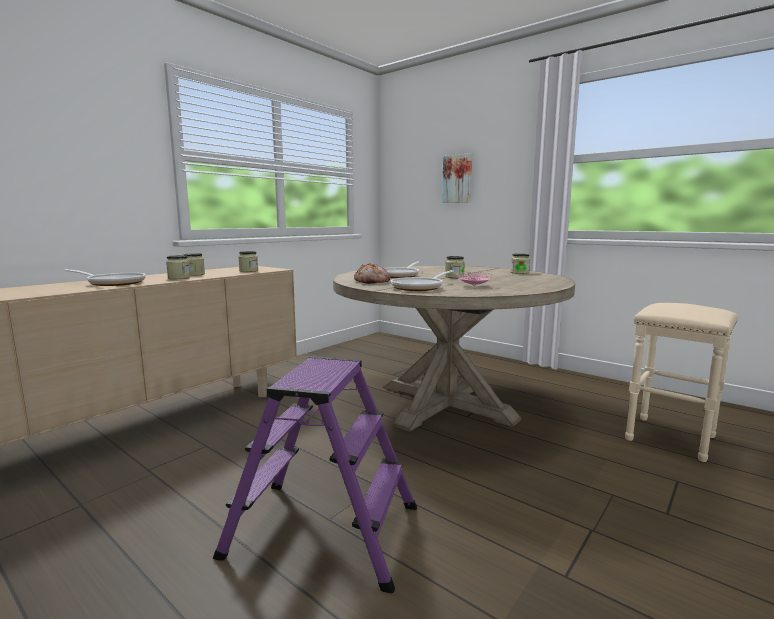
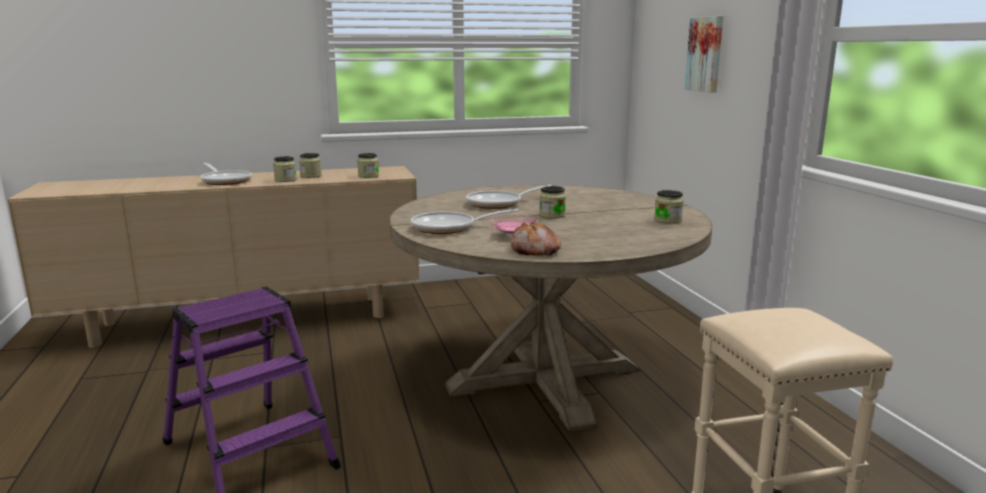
camera: 35 degrees right, 5 degrees up
bread [354,263,391,284] -> bread moved to [511,221,561,255]

